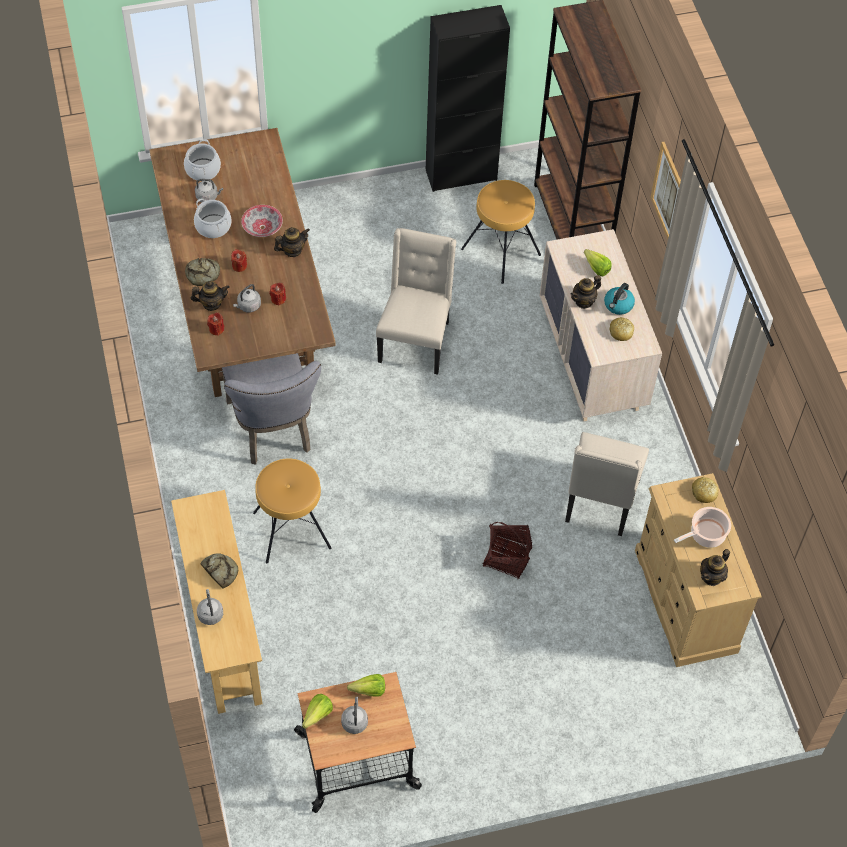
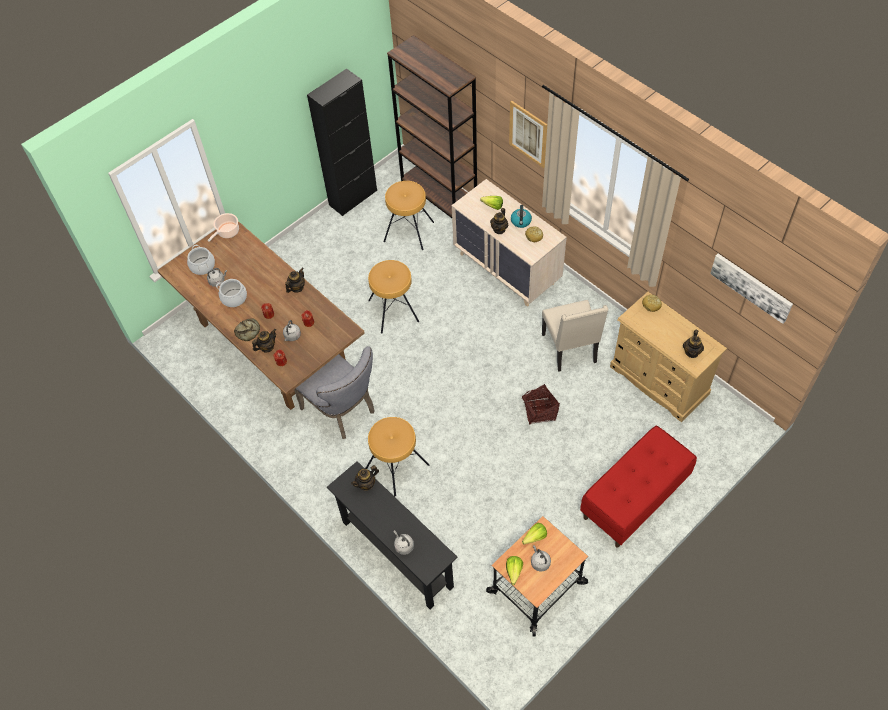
camera: 25 degrees left, 0 degrees up
beige console table [171,490,262,714] -> black console table [327,461,458,610]
bread [200,553,238,589] -> none
bowl [241,205,283,237] -> none
beige chair [376,228,456,375] -> brown stool [368,260,419,334]
cooking pot [674,507,731,548] -> cooking pot moved to [208,213,239,242]
none -> teapot [351,465,379,491]
none -> red bench [580,425,697,548]
none -> picture [710,254,793,324]

